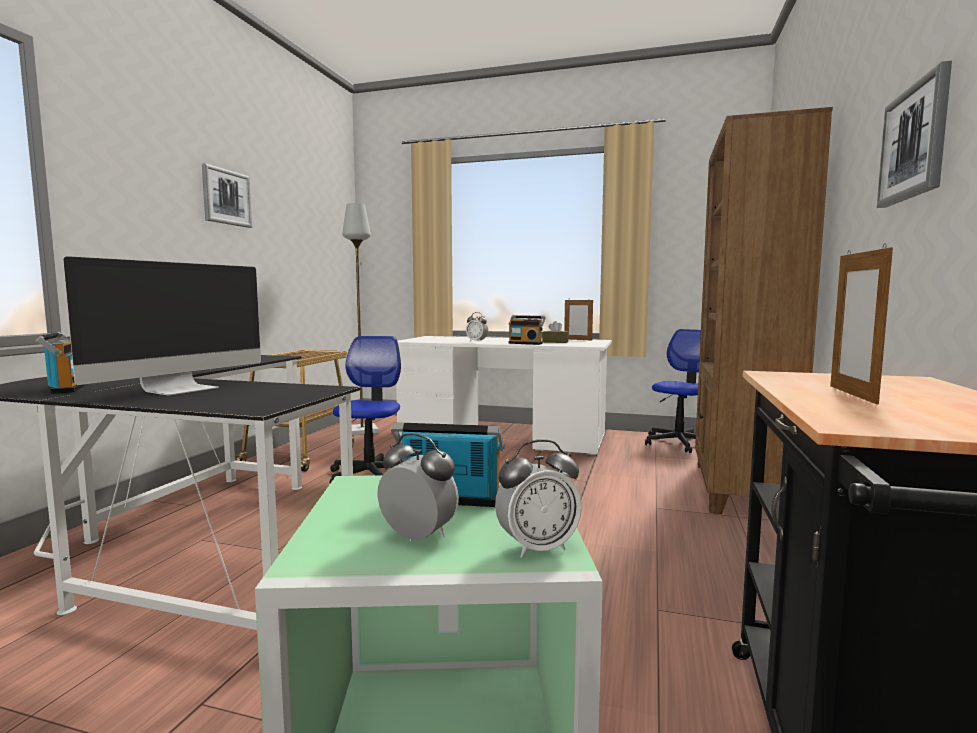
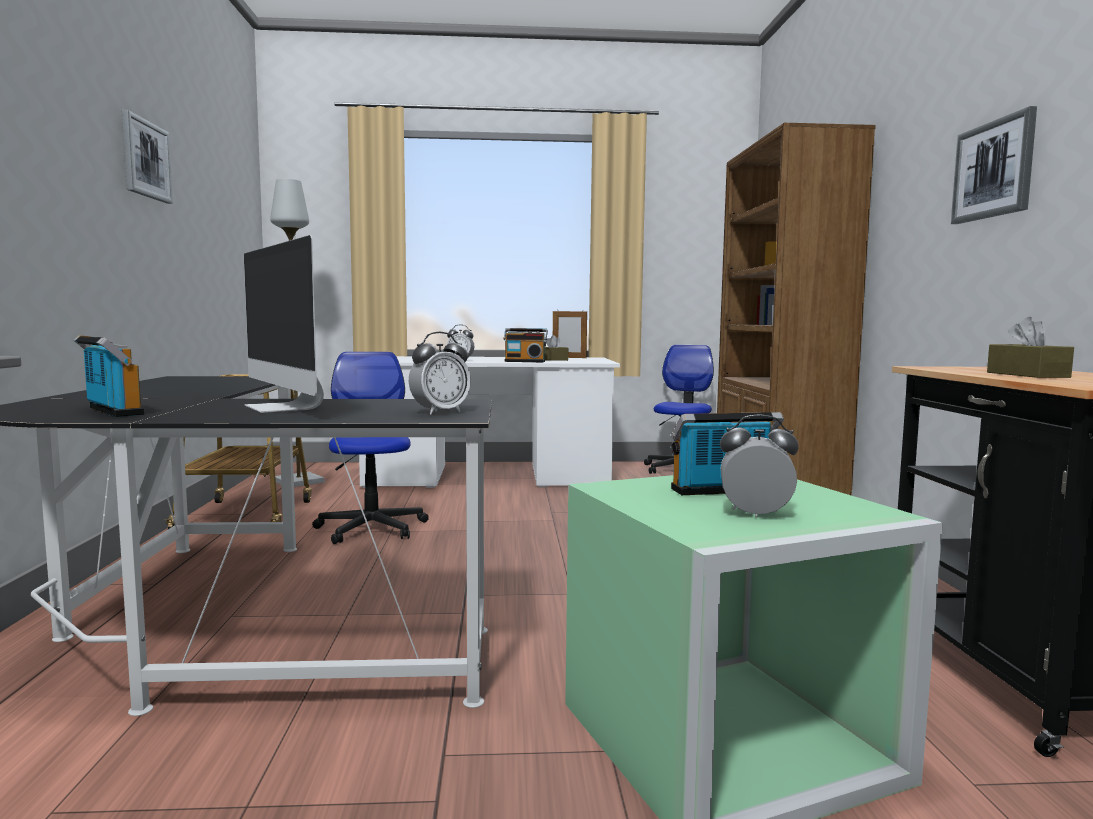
camera: 20 degrees left, 0 degrees up
monitor [63,256,261,396] -> monitor turned 135 degrees clockwise [244,235,324,413]
alarm clock [495,439,582,558] -> alarm clock moved to [409,332,471,415]
picture frame [830,243,893,405] -> brown tissue box [987,317,1074,378]

